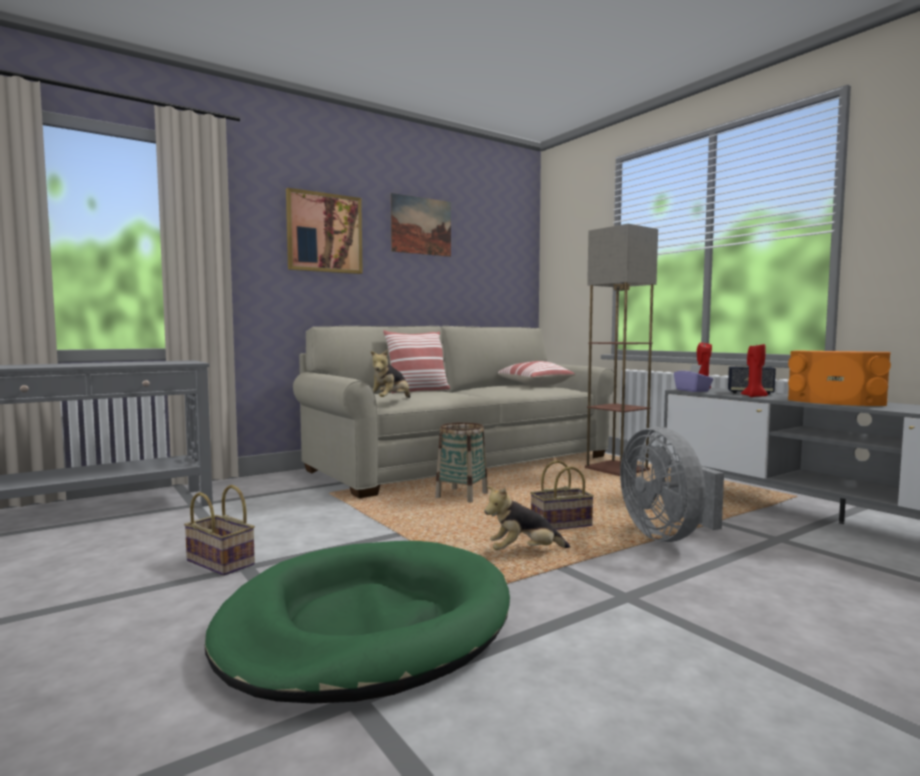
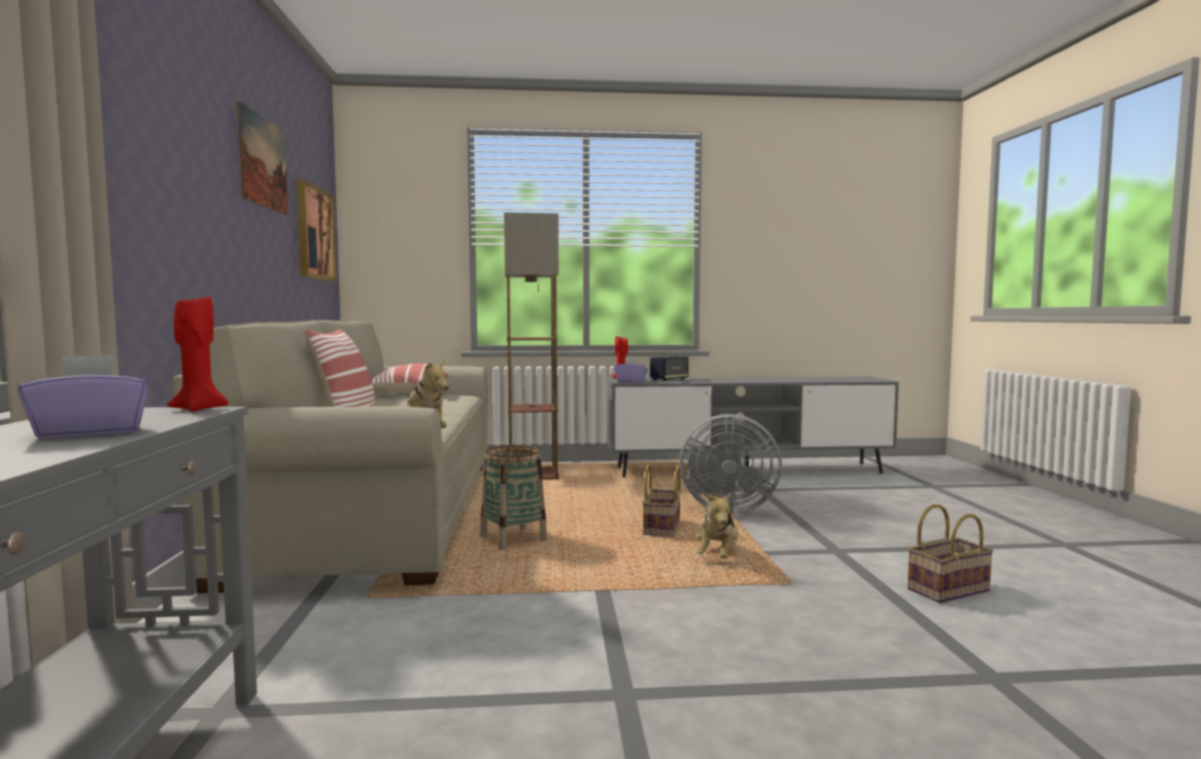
camera: 60 degrees left, 0 degrees up
basket [184,485,255,576] -> basket moved to [908,504,993,603]
green dog bed [205,541,510,704] -> none
picture [286,188,363,274] -> picture moved to [297,179,337,281]
red candle [741,344,768,397] -> red candle moved to [167,297,228,411]
orange speaker [788,350,891,406] -> none
none -> purple tissue box [18,354,149,439]

